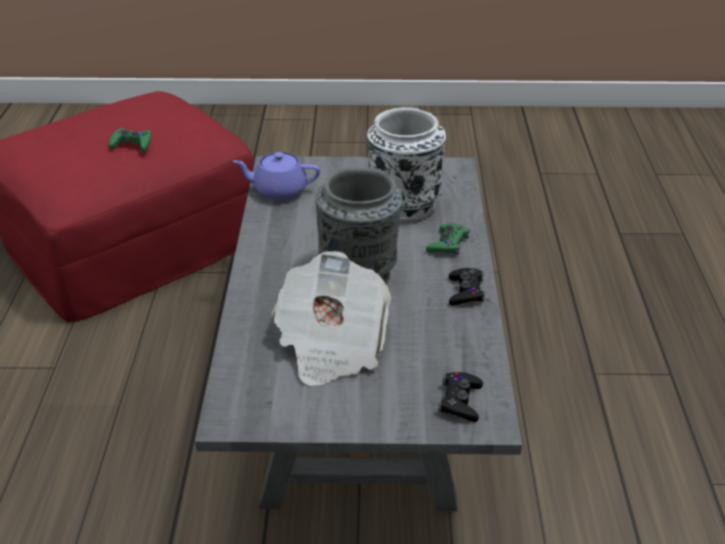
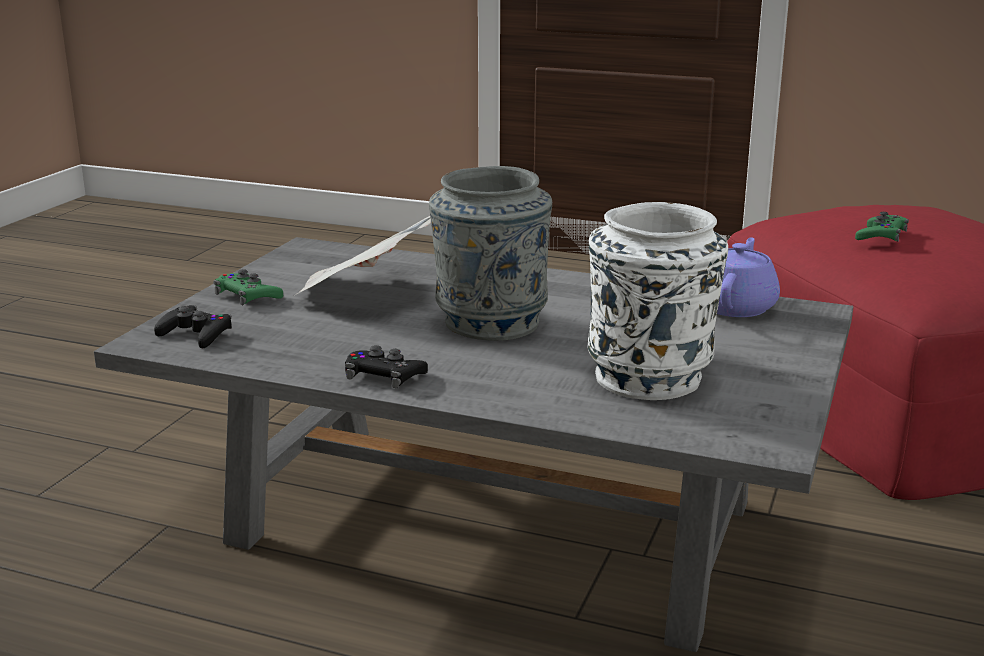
camera: 110 degrees right, 15 degrees down
green game controller [426,223,470,255] -> green game controller moved to [213,269,283,305]

